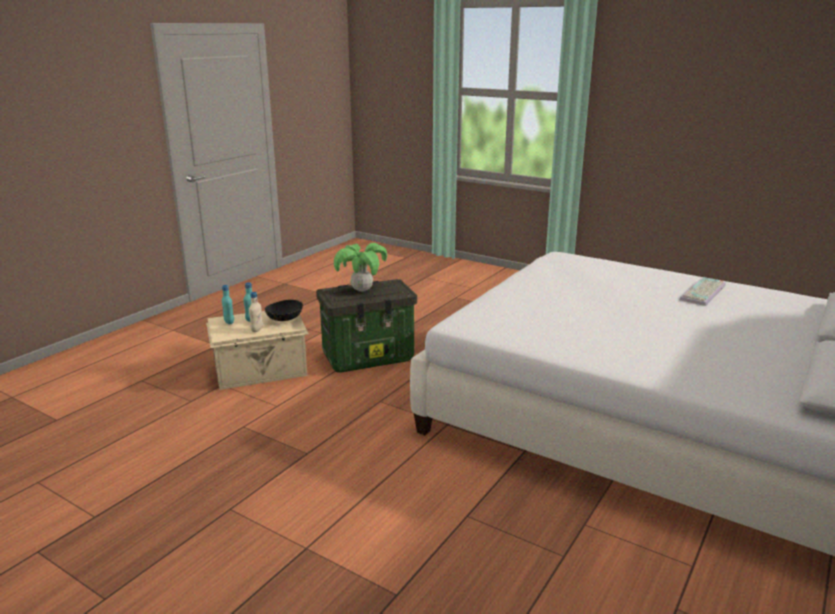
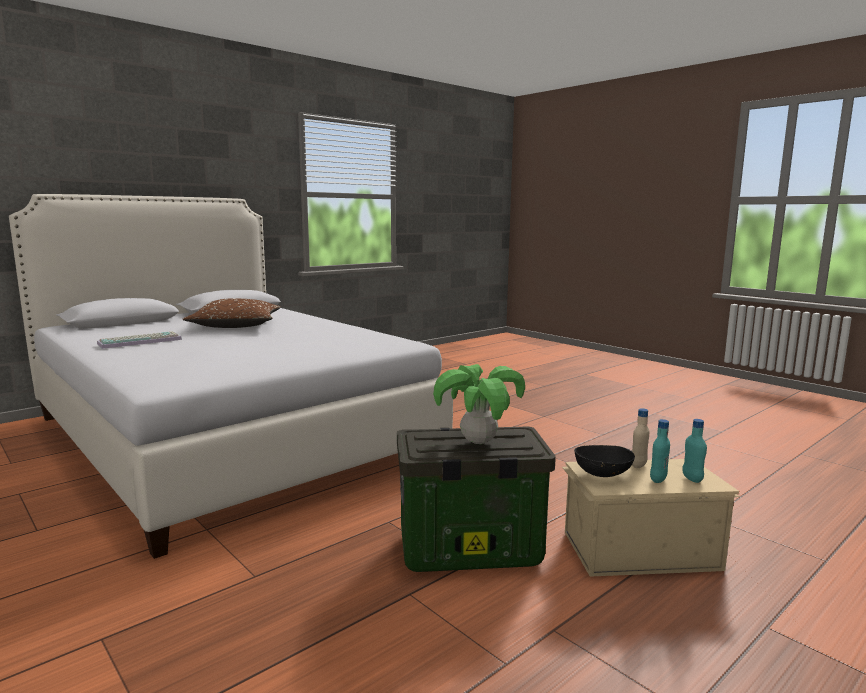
camera: 165 degrees left, 10 degrees down
none -> brown pillow [182,298,281,328]

